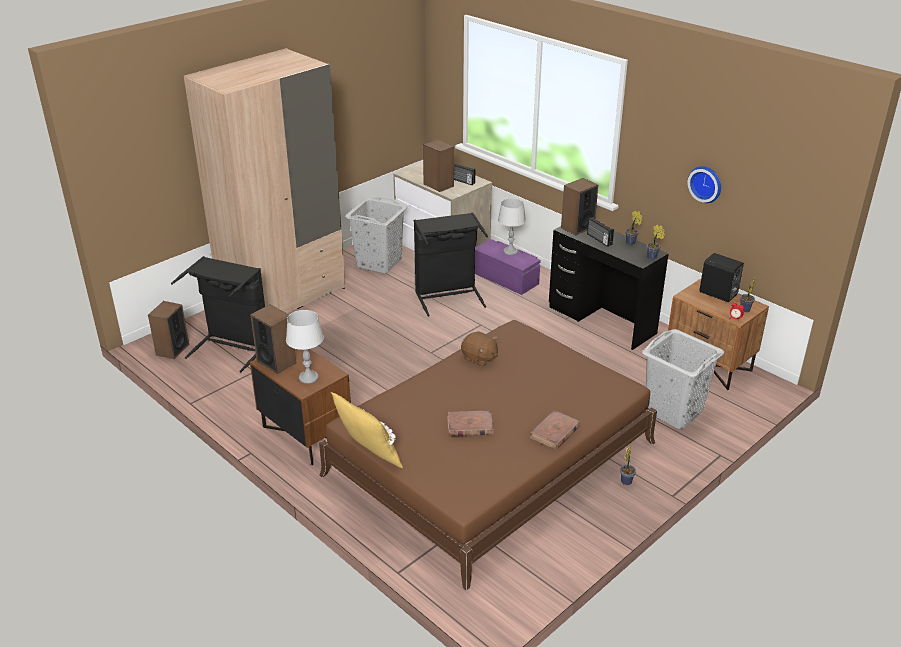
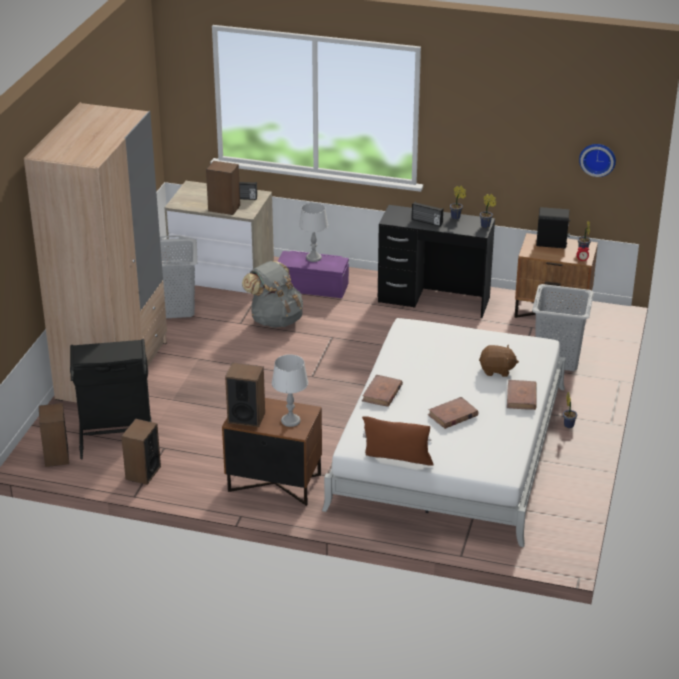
camera: 30 degrees left, 0 degrees up
brown bed [319,320,657,591] -> white bed [322,318,566,547]
yellow pillow [331,392,403,468] -> brown pillow [362,417,434,466]
black laundry basket [414,212,488,316] -> grey backpack [242,261,303,328]
brown plush toy [461,331,498,367] -> brown plush toy moved to [479,345,519,377]
speaker [561,178,598,235] -> speaker moved to [121,419,161,485]
wall clock [687,166,721,203] -> wall clock moved to [579,144,616,177]
none -> brown book [362,375,403,407]

